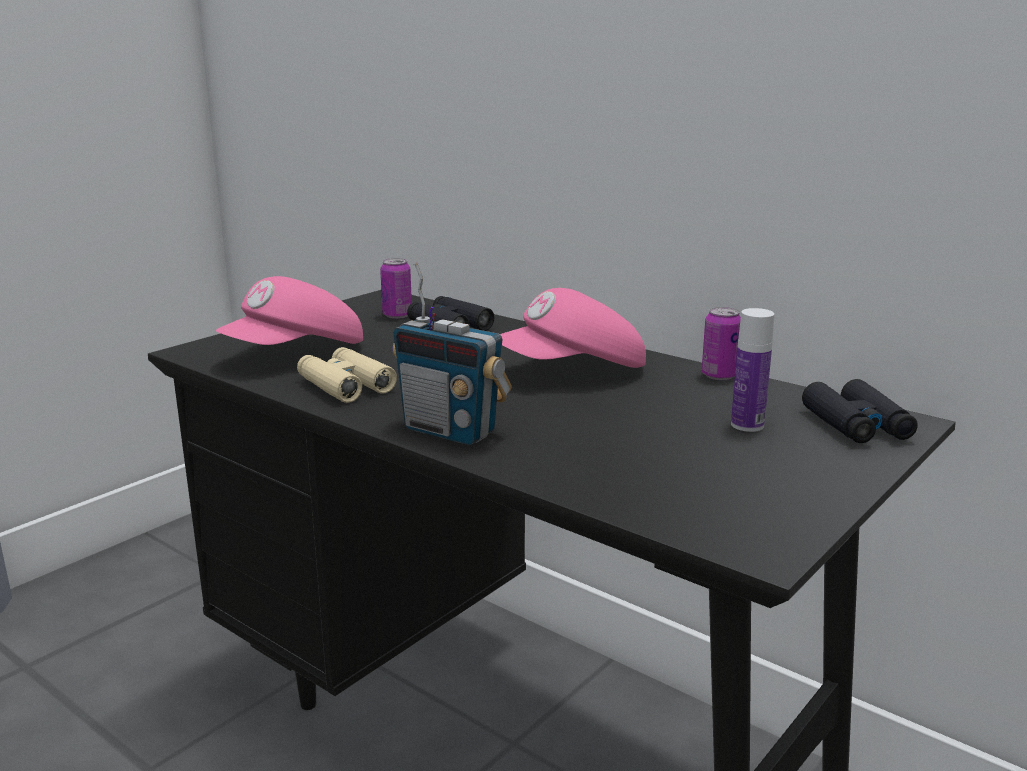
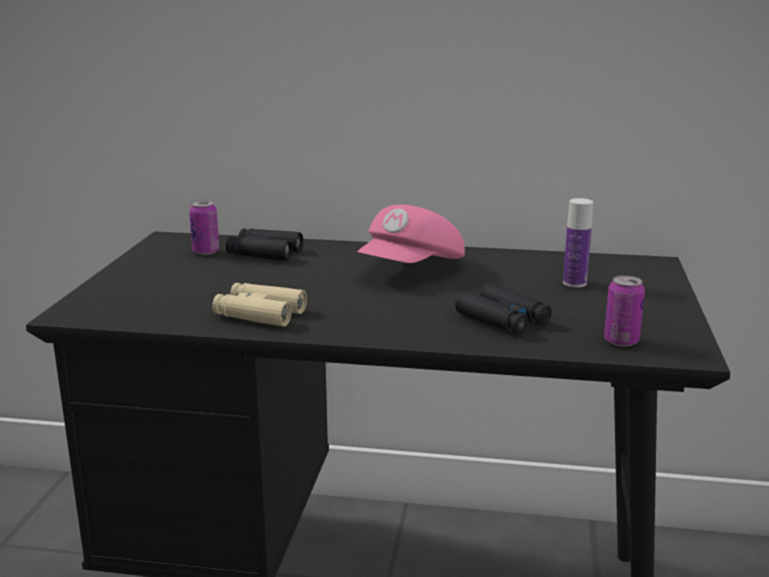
camera: 30 degrees left, 0 degrees up
pink cap [216,276,363,345] -> none
radio [392,262,512,445] -> none
can [702,307,741,380] -> can moved to [604,275,645,347]
black binoculars [802,379,918,443] -> black binoculars moved to [455,283,552,334]

